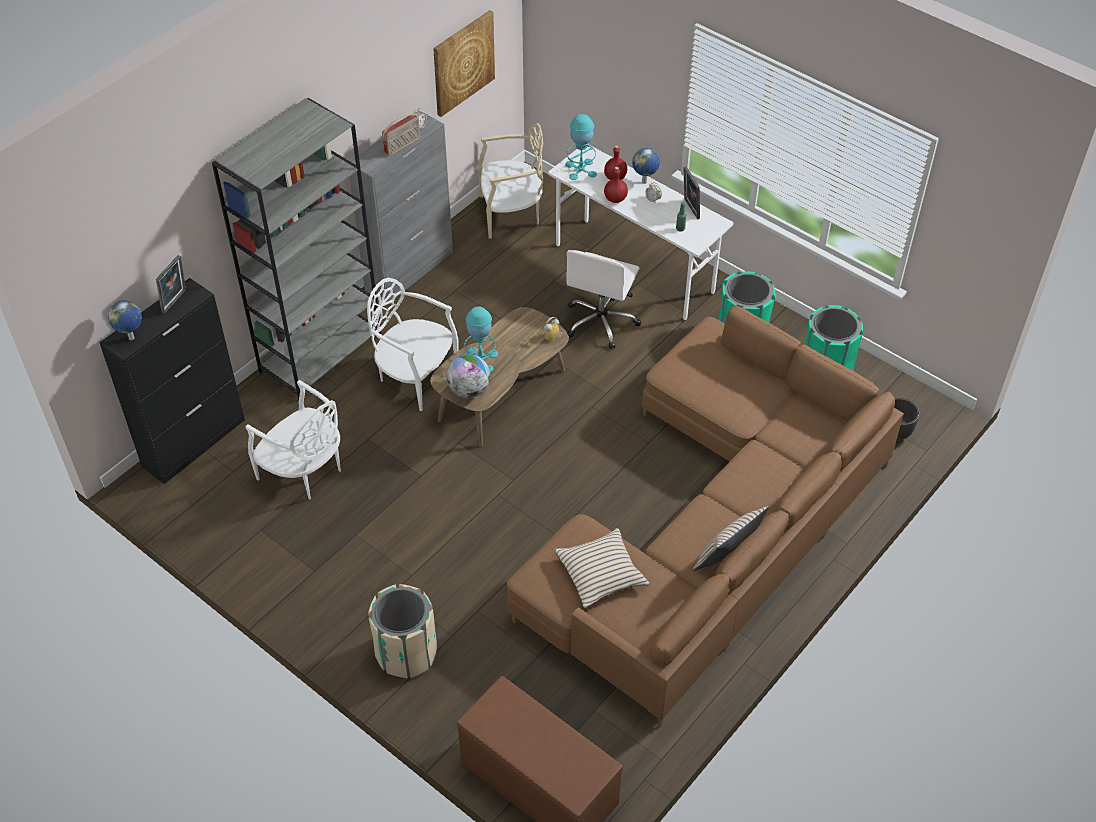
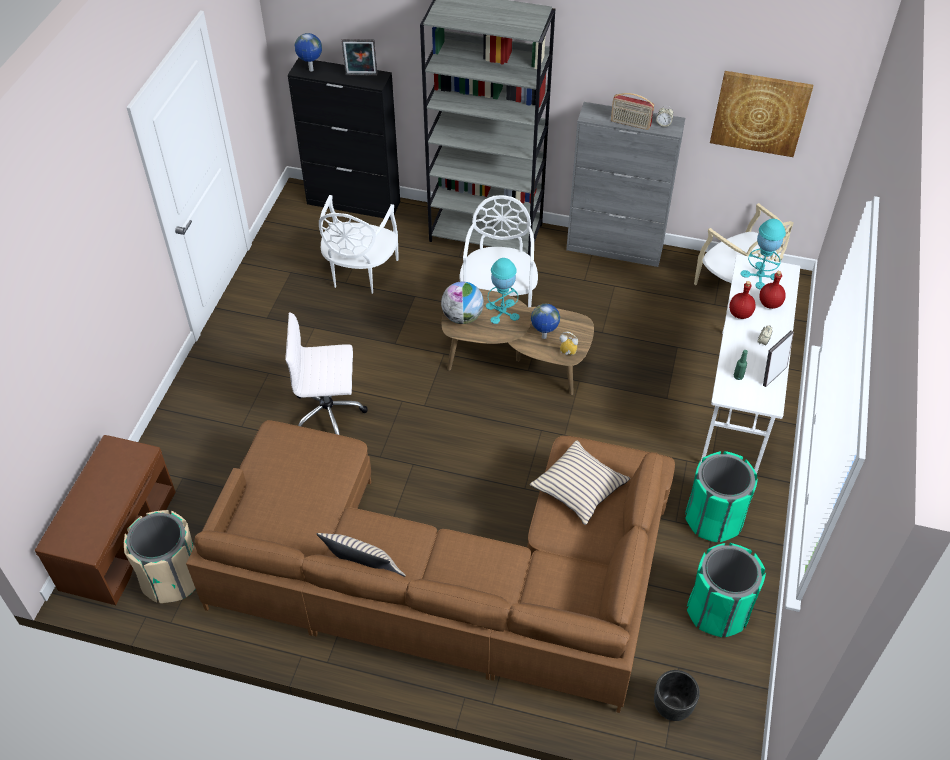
camera: 65 degrees right, 0 degrees up
beige trash can [368,584,437,678] -> beige trash can moved to [124,510,196,603]
beige pillow [555,528,650,608] -> beige pillow moved to [530,440,630,525]
white office chair [566,250,641,349] -> white office chair moved to [285,312,368,435]
globe [632,148,660,184] -> globe moved to [531,304,560,339]

